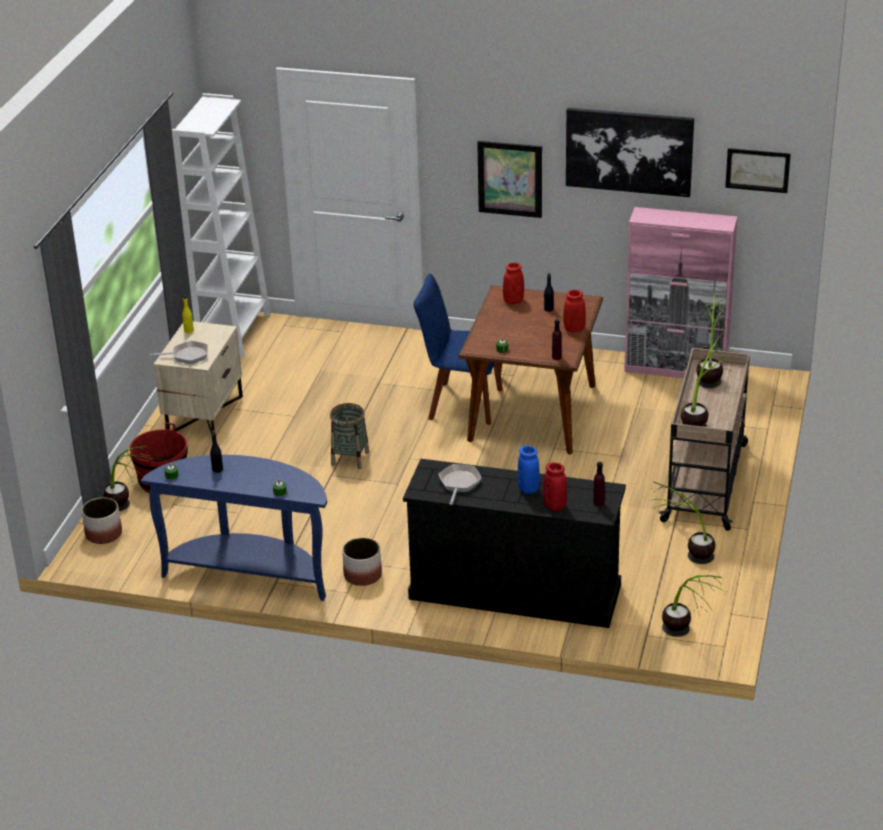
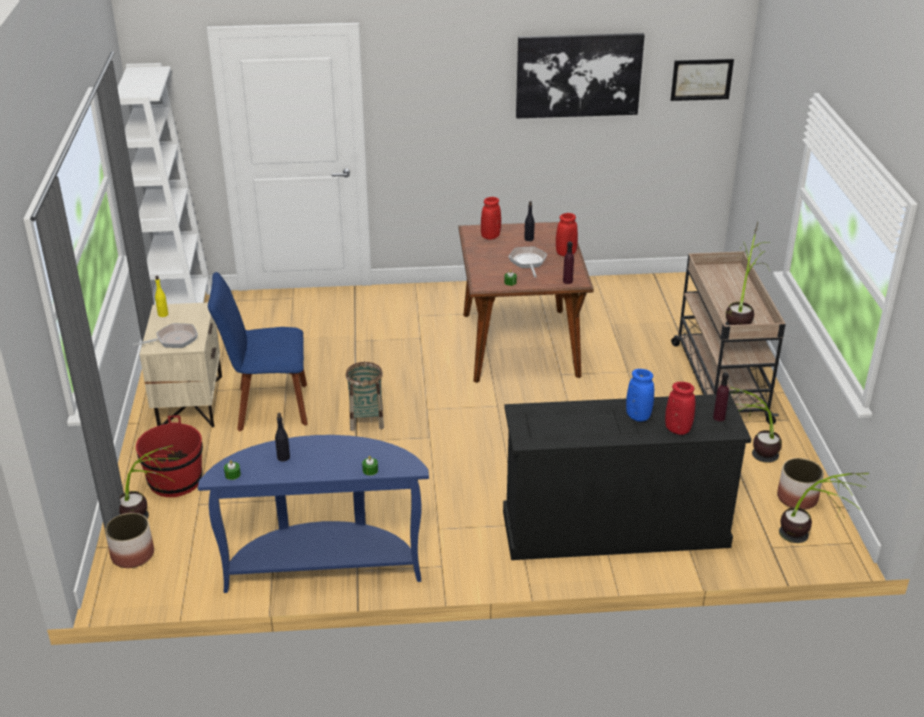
camera: 20 degrees left, 0 degrees up
planter [342,537,382,586] -> planter moved to [777,458,824,510]
blue chair [413,274,503,425] -> blue chair moved to [208,272,308,431]
frying pan [438,464,481,505] -> frying pan moved to [509,247,547,277]
picture [477,141,542,218] -> none
pink cabinet [624,207,737,378] -> none
potted plant [696,283,730,388] -> none

